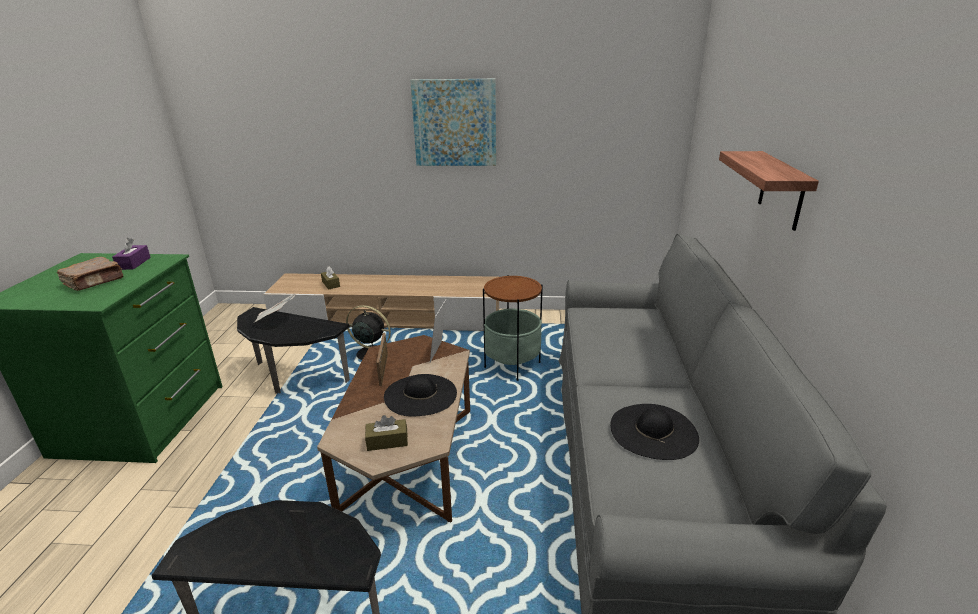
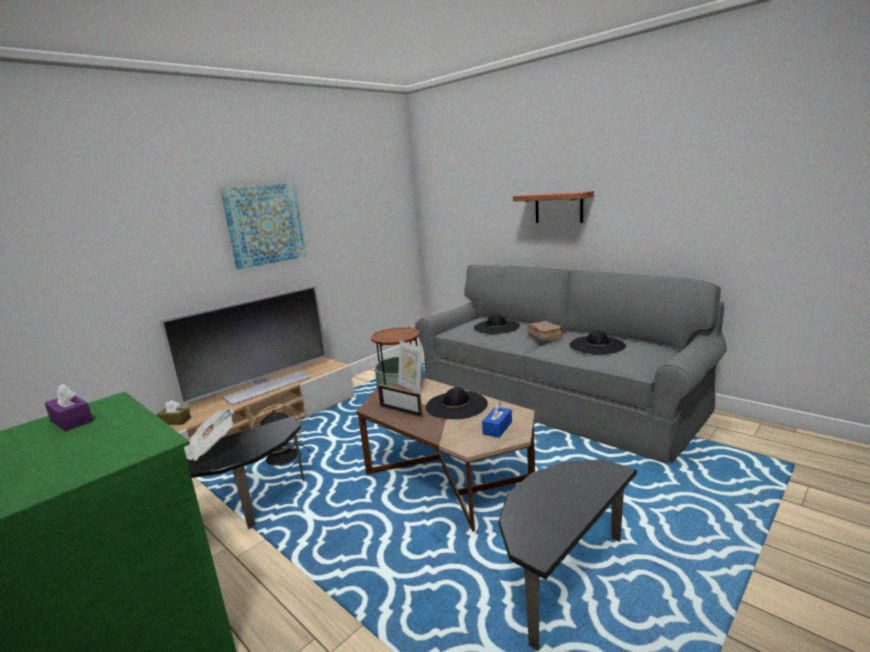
camera: 50 degrees left, 10 degrees down
brown book [57,257,123,291] -> brown book moved to [527,321,564,342]
brown tissue box [365,415,408,451] -> blue tissue box [482,402,512,438]
none -> television [160,285,327,405]
none -> black hat [474,314,520,334]

